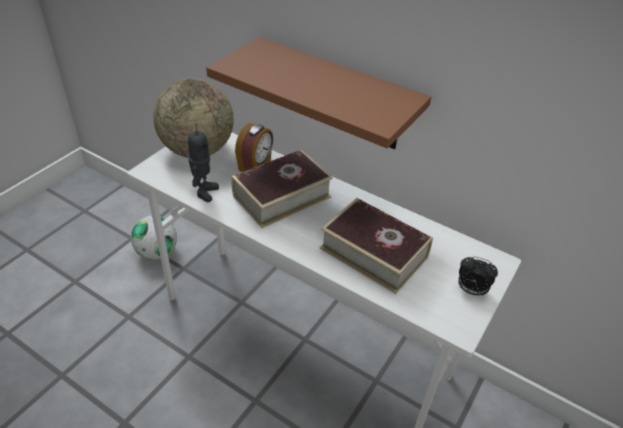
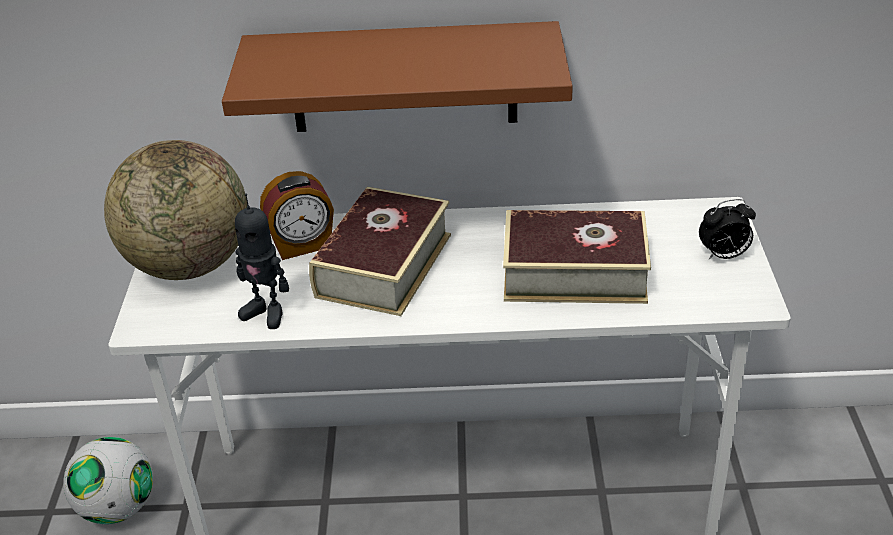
camera: 30 degrees left, 5 degrees down
toy robot [188,124,219,202] -> toy robot turned 135 degrees clockwise [235,194,289,329]
alarm clock [235,123,273,172] -> alarm clock turned 75 degrees clockwise [260,171,334,260]

